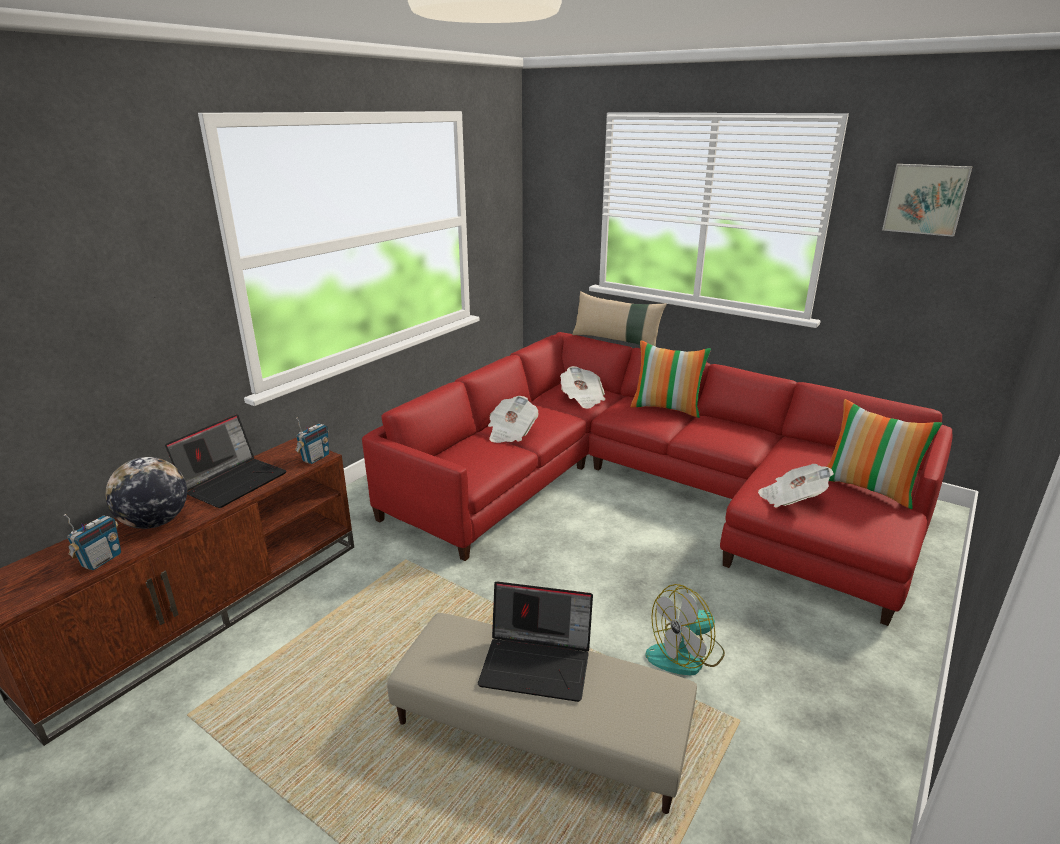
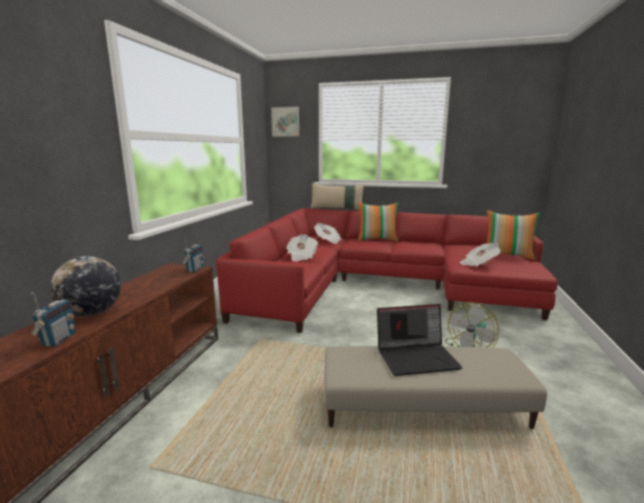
camera: 20 degrees left, 10 degrees down
laptop [165,414,286,508] -> none
picture [882,164,972,237] -> picture moved to [271,107,299,137]

